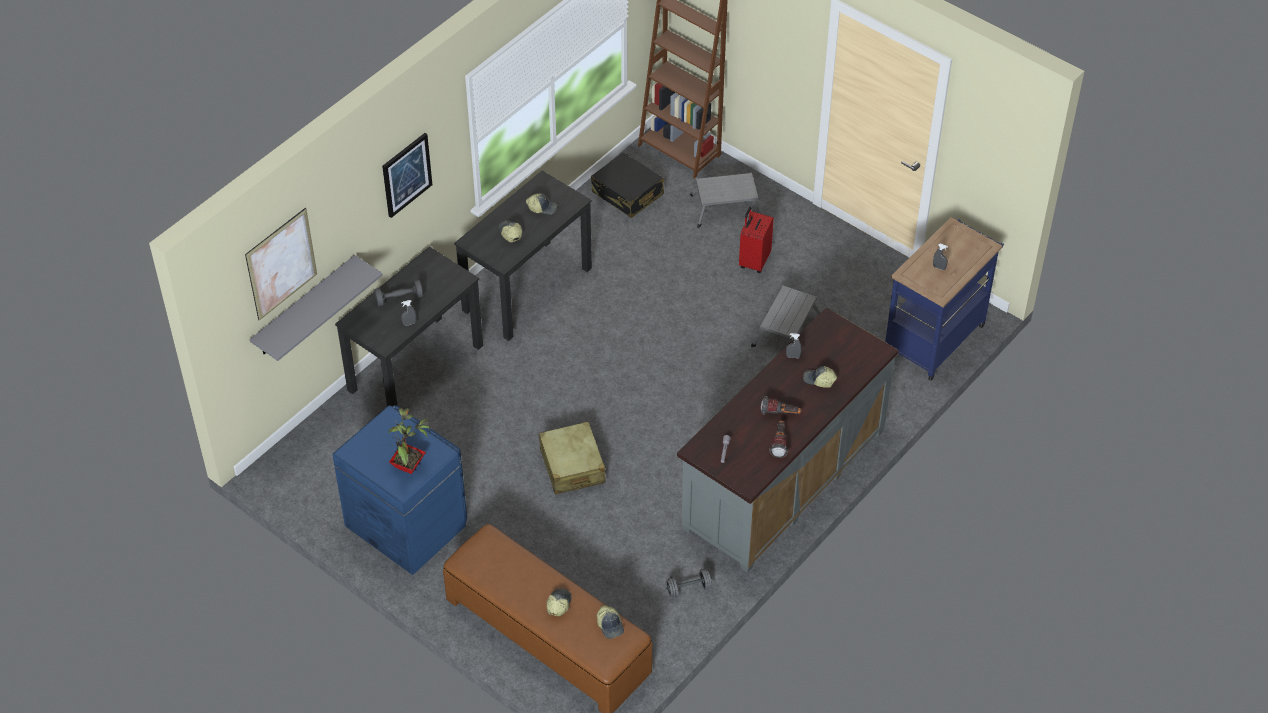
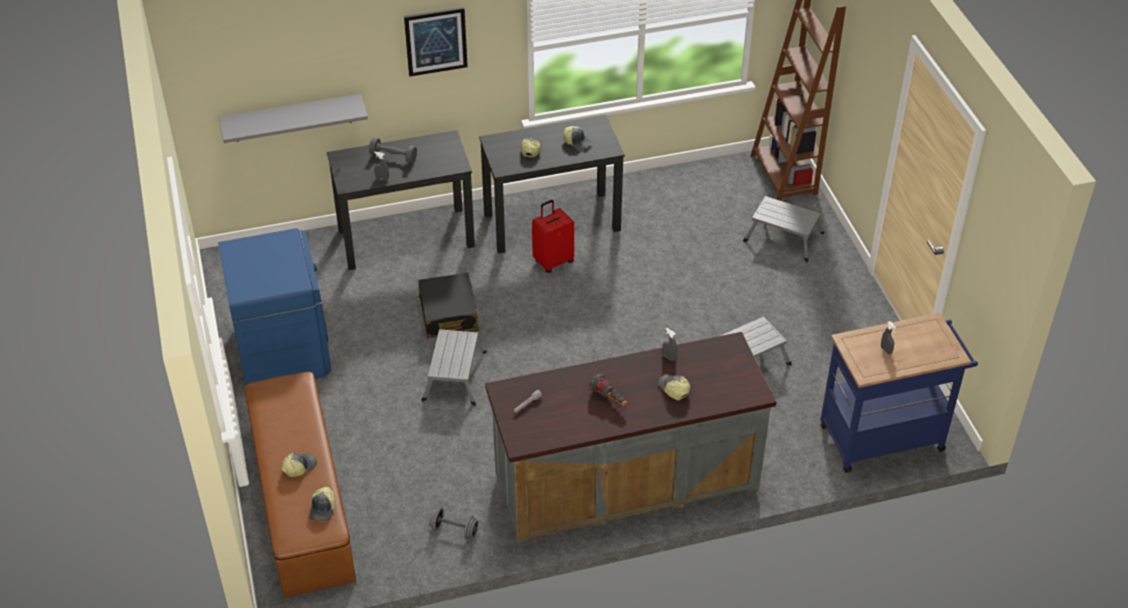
camera: 35 degrees right, 5 degrees down
picture [245,208,317,321] -> none
potted plant [388,408,432,474] -> none
beige suitcase [539,422,606,494] -> grey step ladder [422,329,487,406]
black suitcase [591,152,664,218] -> black suitcase moved to [418,273,479,339]
red suitcase [739,207,774,273] -> red suitcase moved to [532,200,574,273]
flashlight [769,421,788,458] -> none

